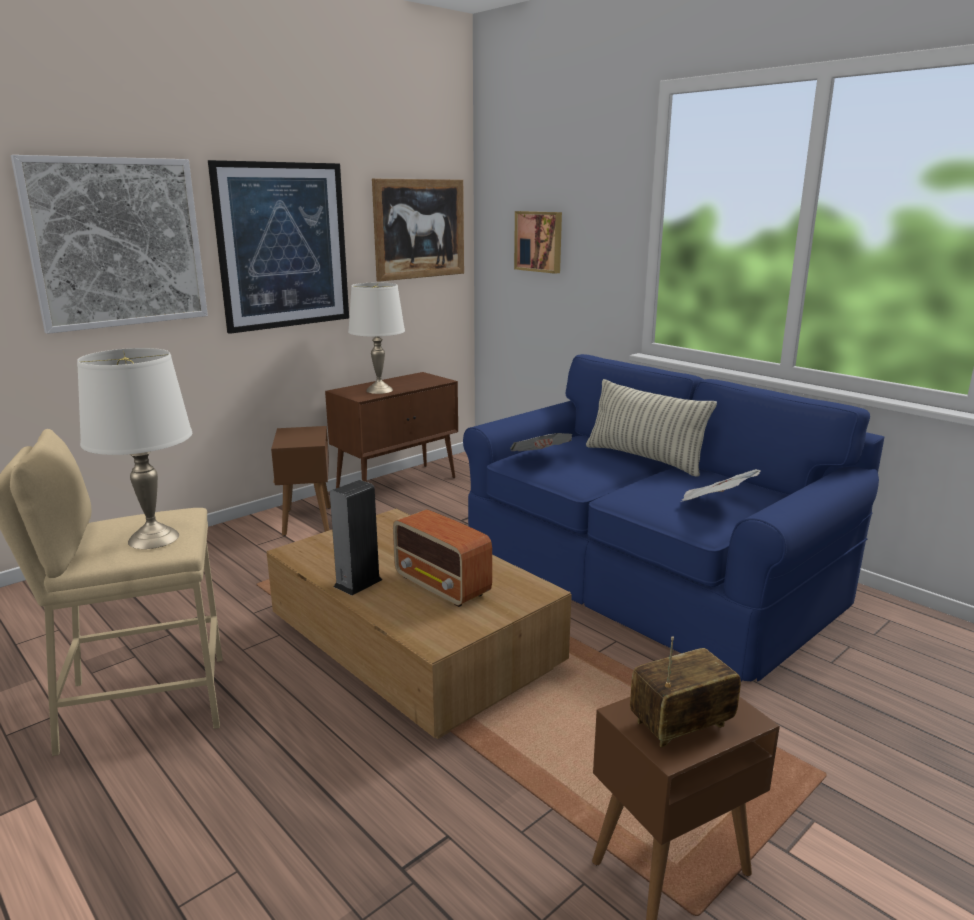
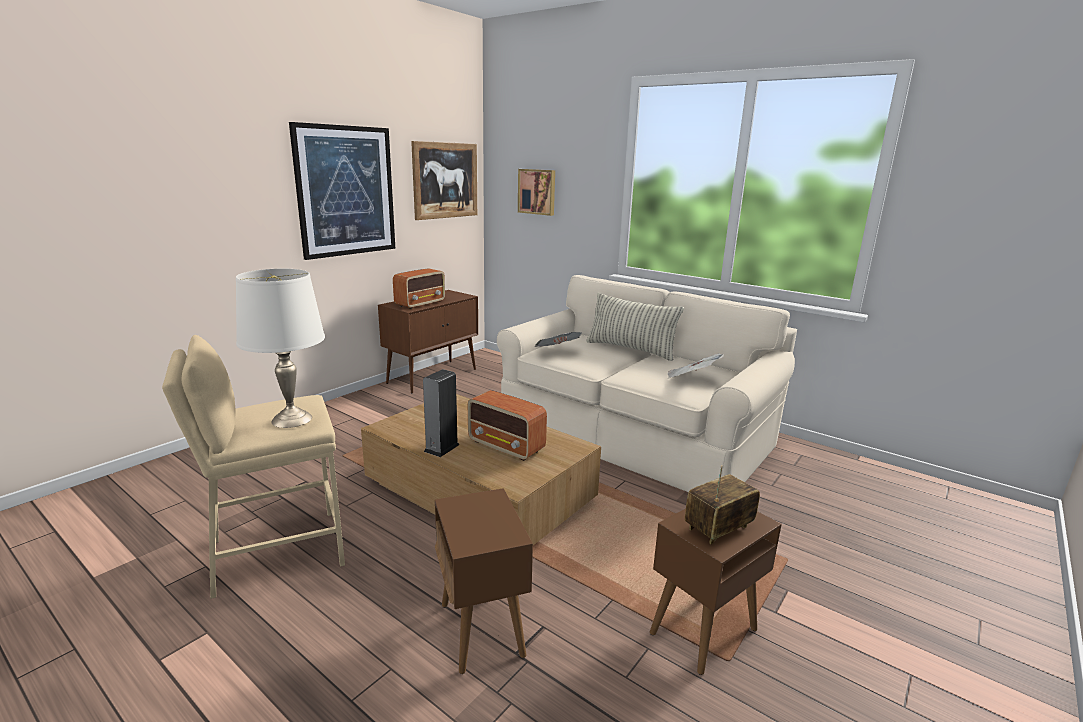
camera: 10 degrees left, 0 degrees up
picture [11,155,208,334] -> none
brown side table [271,426,331,536] -> brown side table moved to [435,488,533,674]
white table lamp [348,283,405,394] -> radio [393,268,445,309]
blue sofa [463,354,884,682] -> beige sofa [497,275,797,492]

